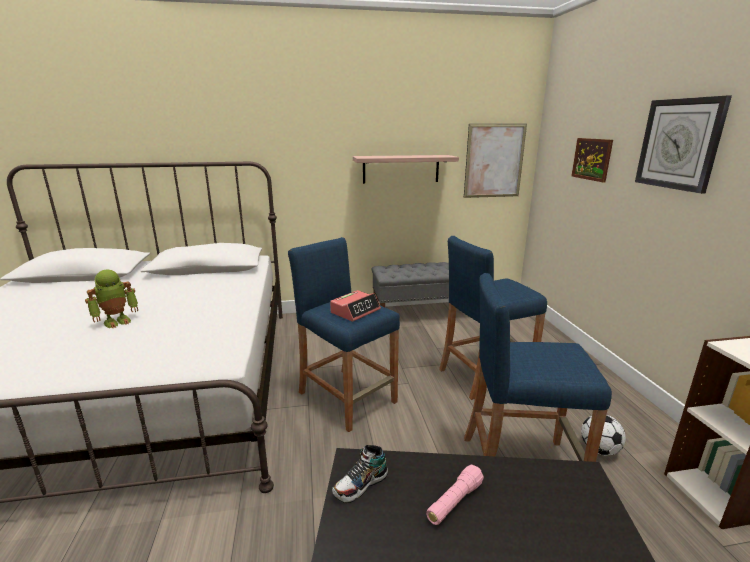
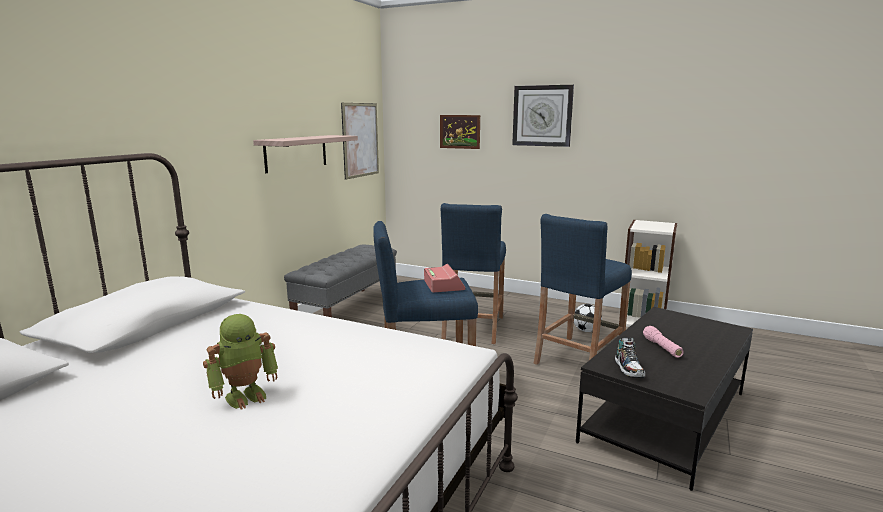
camera: 55 degrees left, 5 degrees down
toy robot [85,270,138,328] -> toy robot turned 60 degrees clockwise [203,314,278,409]

